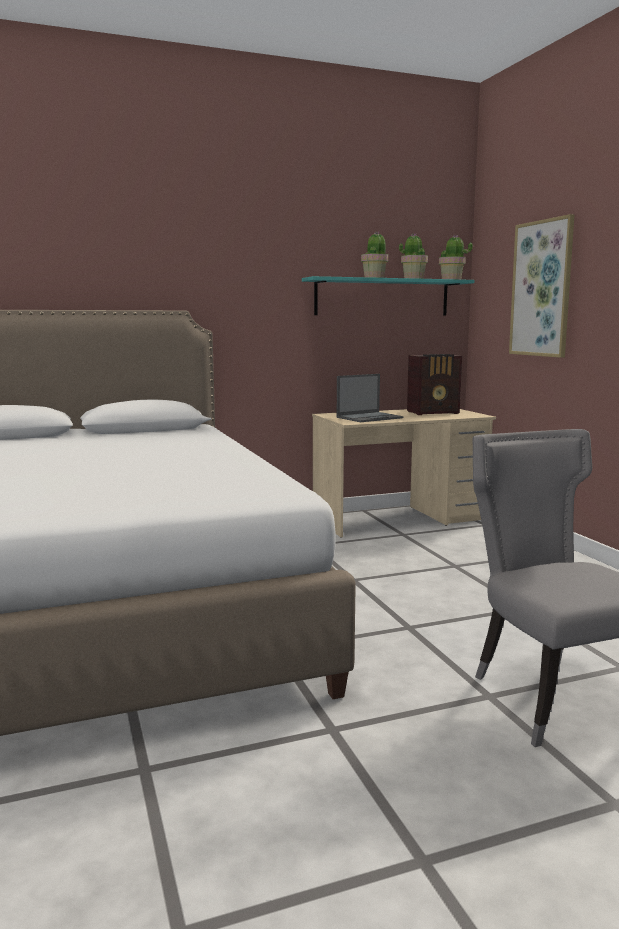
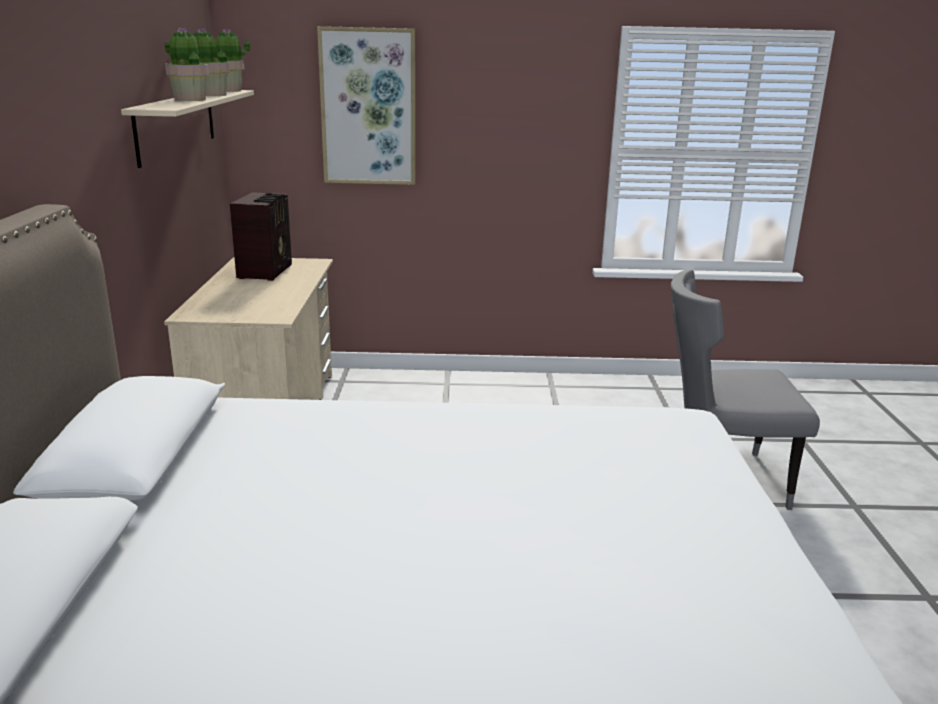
camera: 70 degrees left, 10 degrees up
turquoise shelf [302,276,475,316] -> beige shelf [121,90,254,168]
laptop [336,374,403,422] -> none

